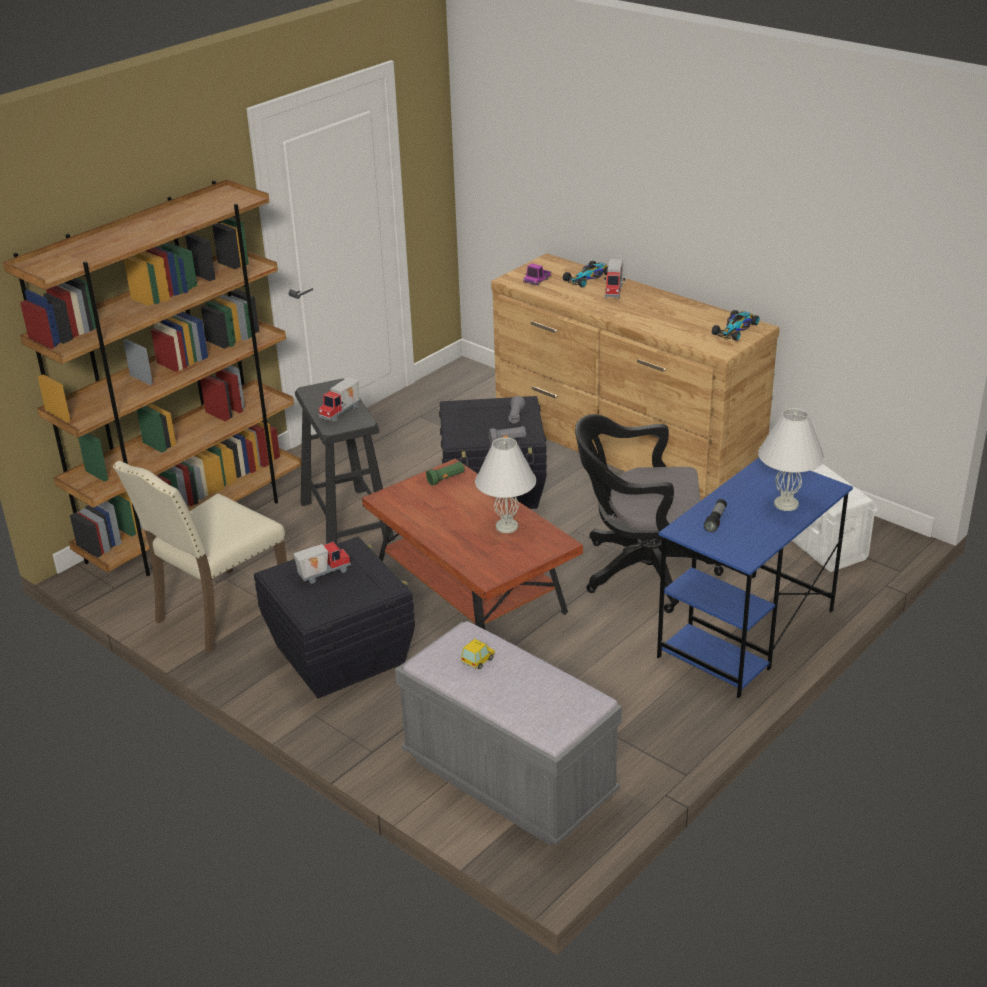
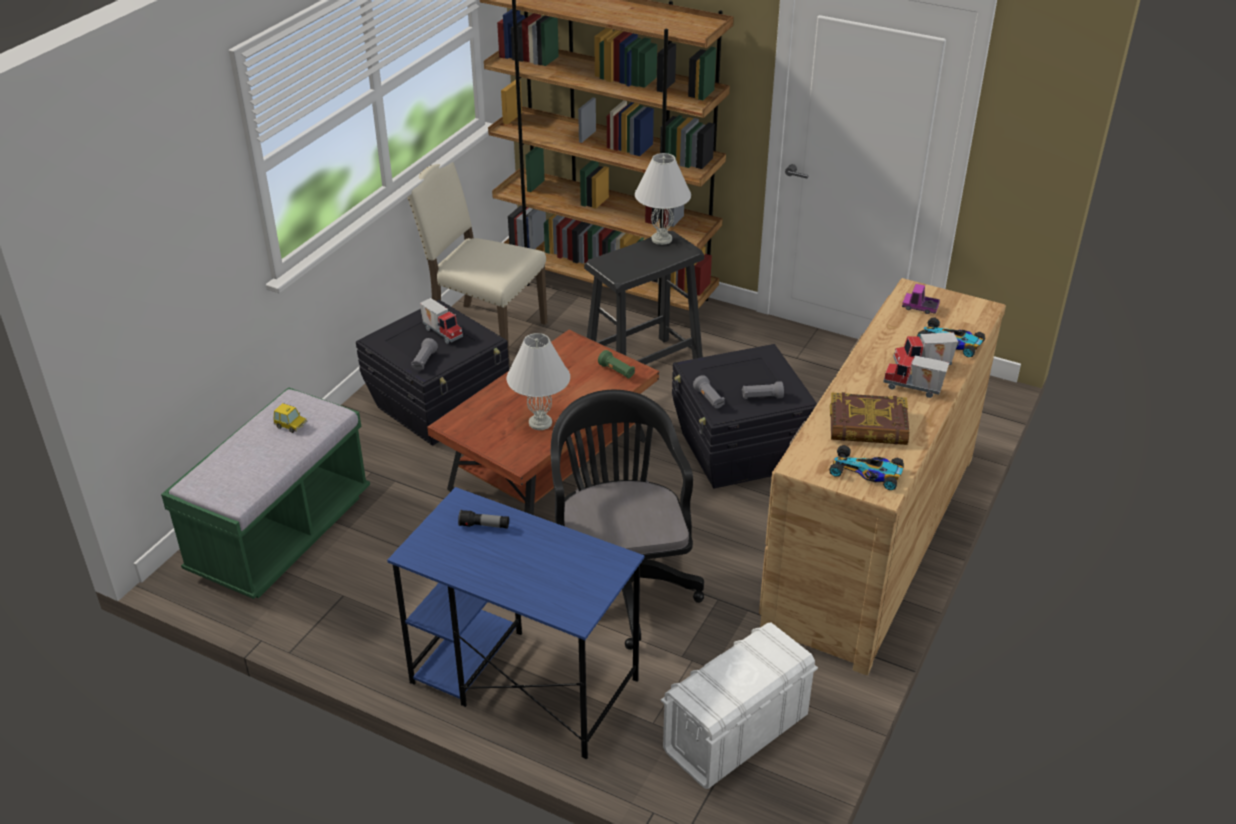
camera: 75 degrees right, 5 degrees up
toy truck [319,377,360,423] -> toy truck moved to [883,354,949,398]
grey bench [395,621,622,846] -> green bench [161,387,370,599]
white table lamp [758,408,825,511] -> white table lamp moved to [635,153,691,245]
none -> grey flashlight [411,338,438,371]
none -> book [830,392,909,445]

